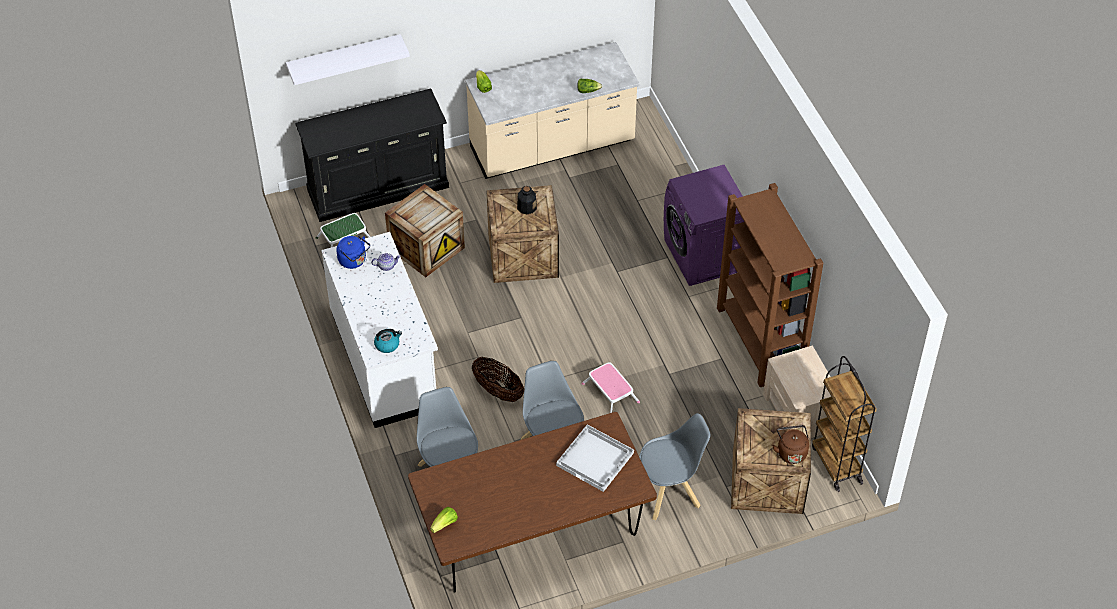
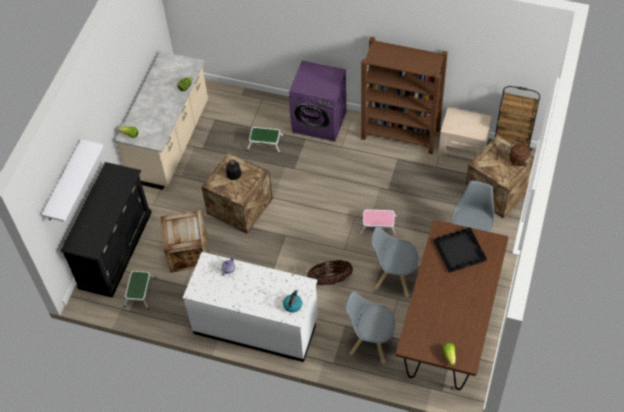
camera: 50 degrees left, 5 degrees up
blue kettle [336,236,370,269] -> none
white tray [556,424,634,492] -> black tray [434,227,487,273]
none -> green step ladder [246,127,284,154]

